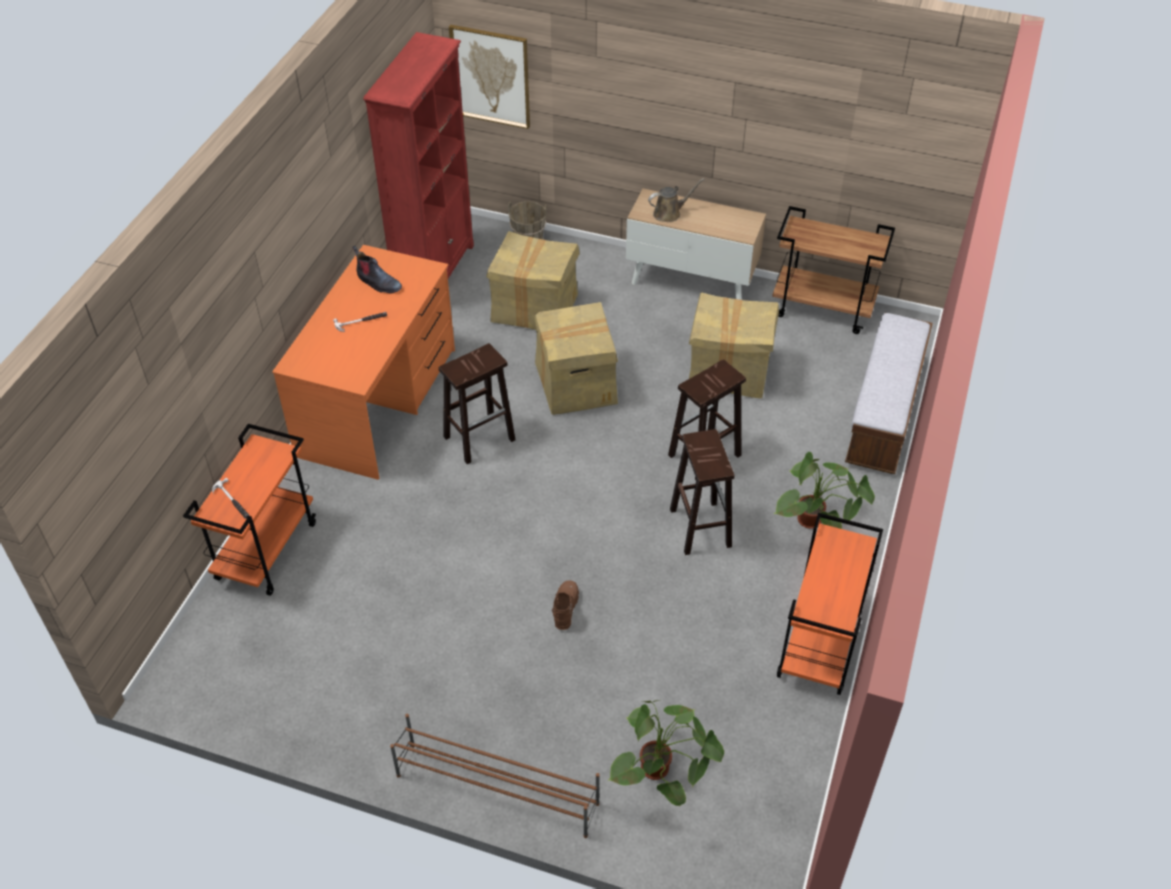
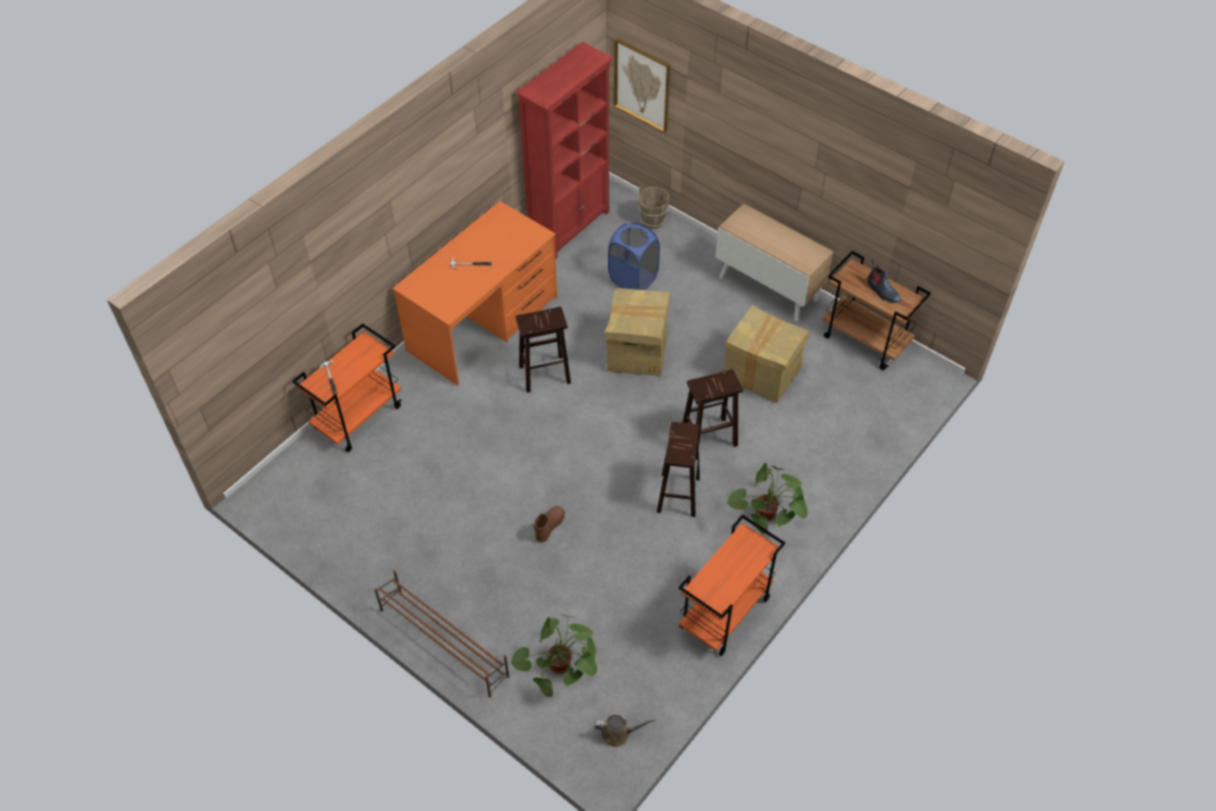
camera: 20 degrees right, 5 degrees up
boot [352,245,402,294] -> boot moved to [867,259,901,303]
cardboard box [486,231,580,330] -> blue laundry basket [608,223,660,290]
brown watering can [648,178,705,222] -> brown watering can moved to [594,715,656,747]
bench [845,313,933,474] -> none

